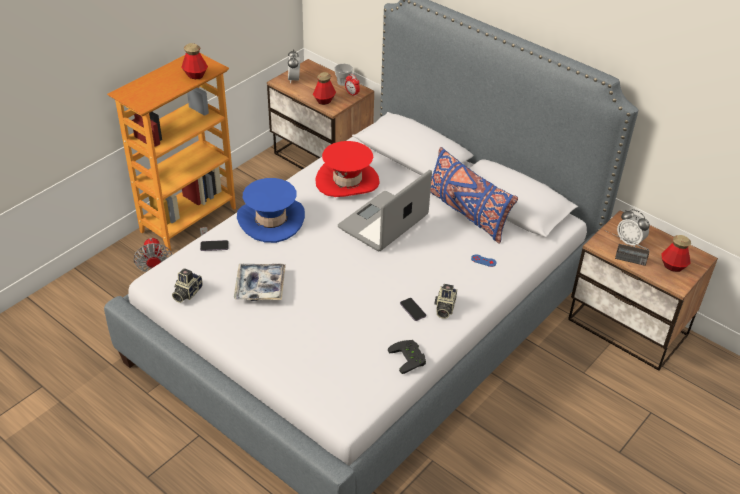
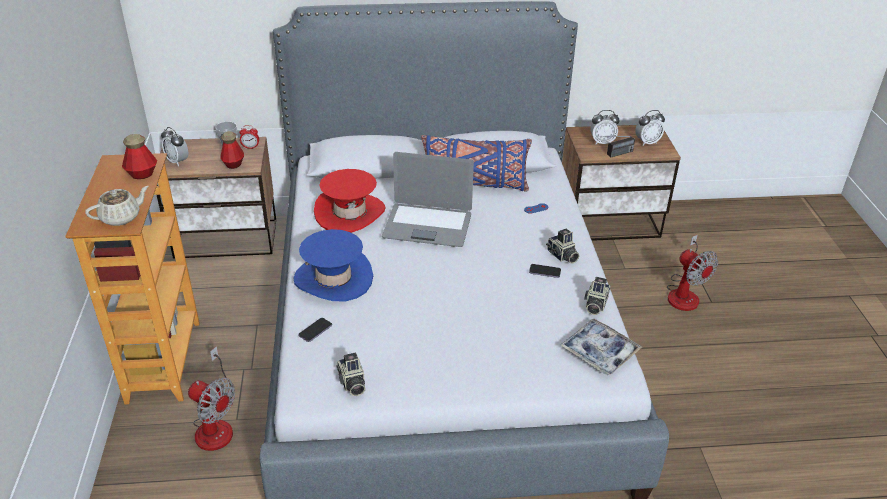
camera: 45 degrees left, 5 degrees down
tray [234,264,286,301] -> tray moved to [561,319,642,375]
laptop [338,170,432,251] -> laptop turned 75 degrees counterclockwise [382,152,474,247]
black game controller [388,340,426,374] -> camera [584,277,610,315]
bottle [661,235,691,272] -> alarm clock [635,110,665,145]
none -> beige teapot [85,186,149,226]
none -> fan [667,234,718,311]

